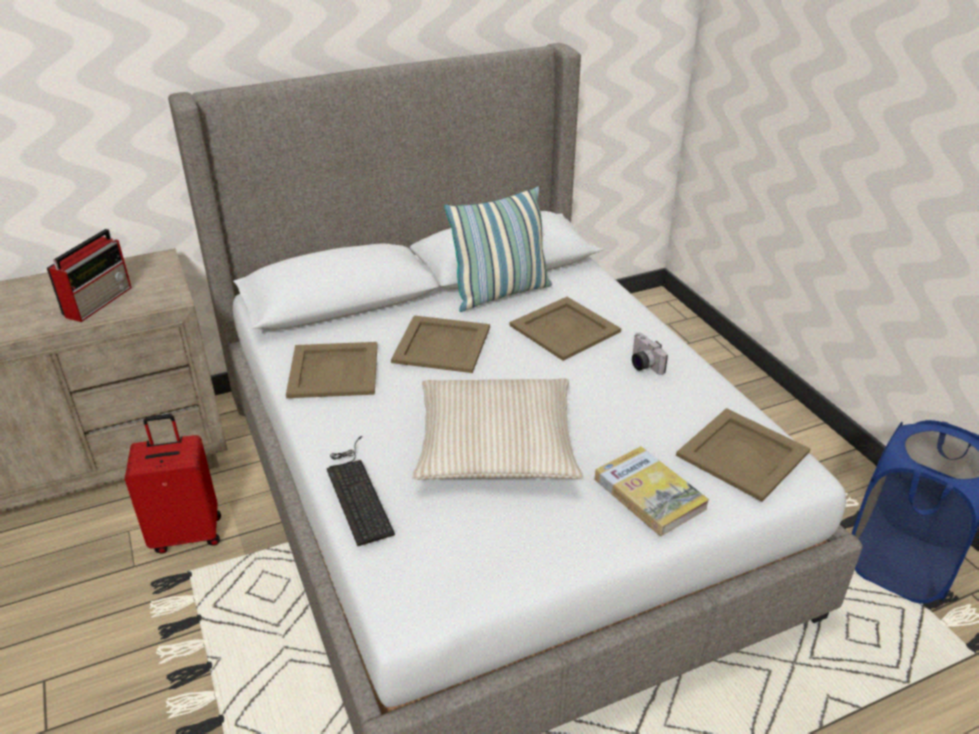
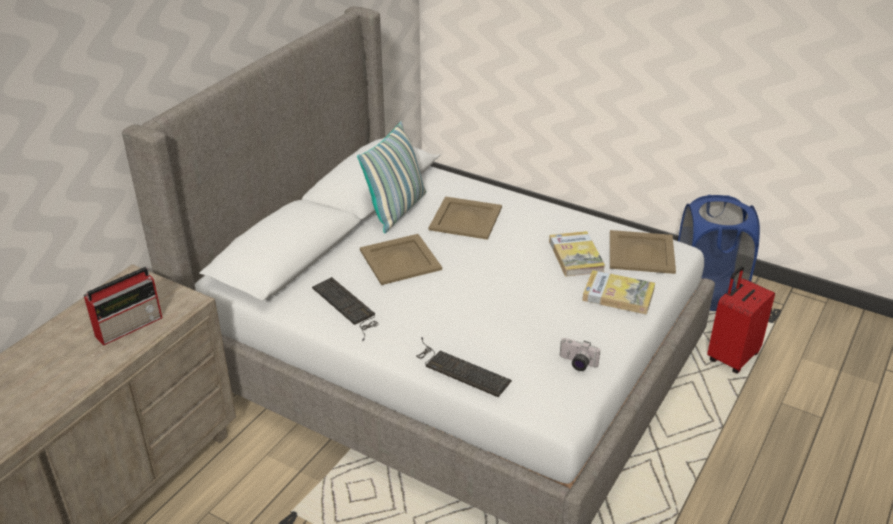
camera: 35 degrees left, 0 degrees up
radio [47,229,132,322] -> radio turned 60 degrees clockwise [84,267,162,346]
red suitcase [125,414,221,554] -> red suitcase moved to [707,266,775,374]
beige tray [286,342,378,398] -> keyboard [312,277,379,341]
beige pillow [412,378,583,480] -> none
camera [632,333,668,375] -> camera moved to [560,338,600,371]
none -> book [549,231,605,276]

